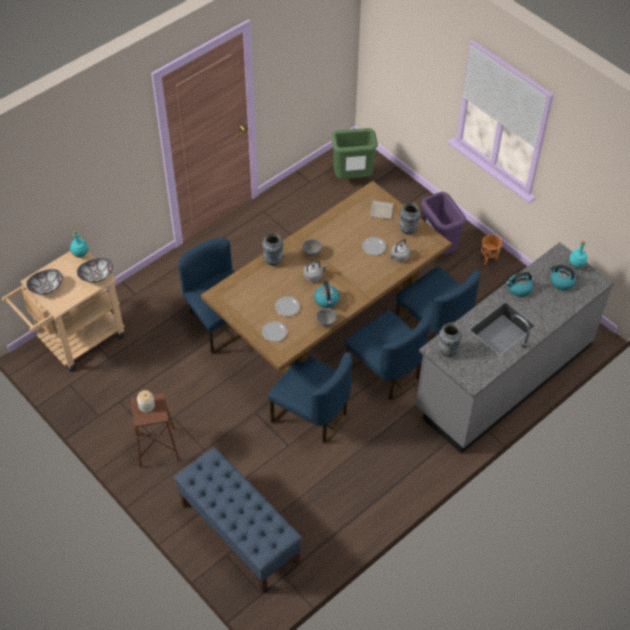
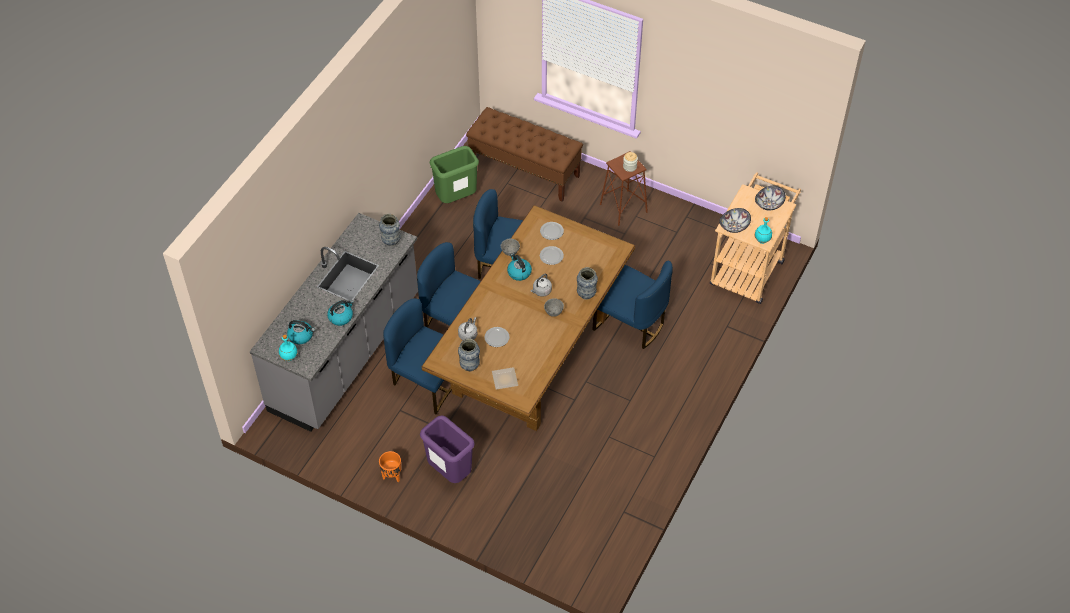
camera: 160 degrees right, 0 degrees up
blue bench [174,447,302,593] -> brown bench [466,107,583,202]
green trash can [331,128,378,179] -> green trash can moved to [430,146,479,203]

